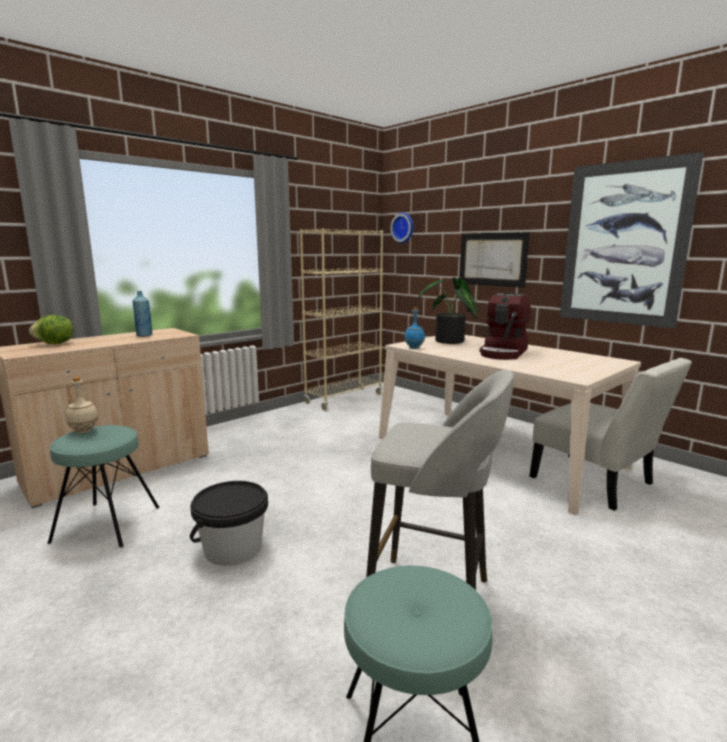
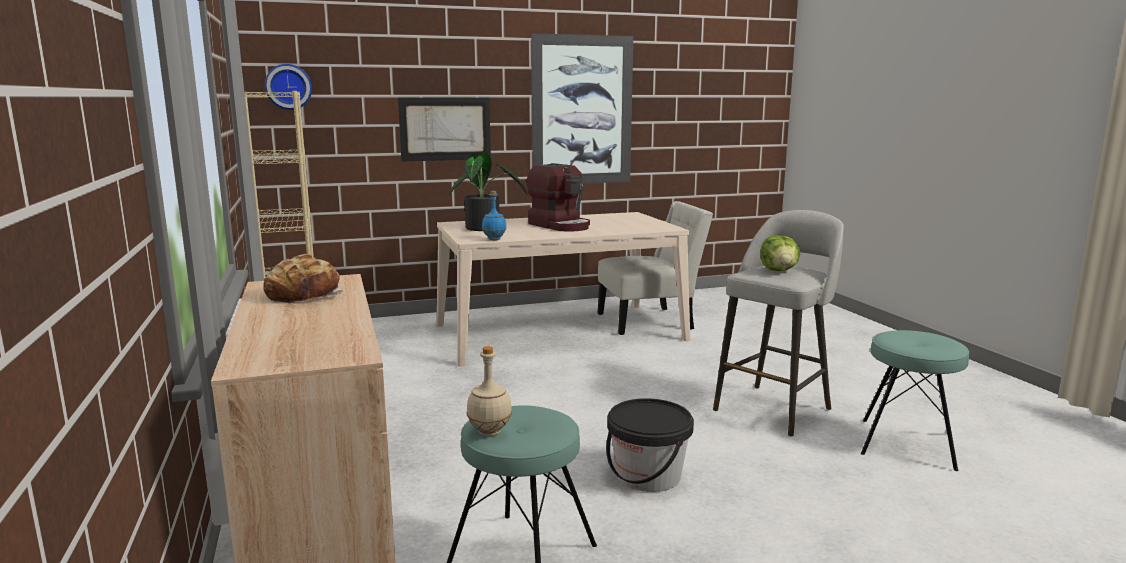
camera: 65 degrees left, 0 degrees up
lettuce [29,315,73,344] -> lettuce moved to [760,235,800,271]
blue bottle [132,291,152,337] -> bread [263,254,342,304]

